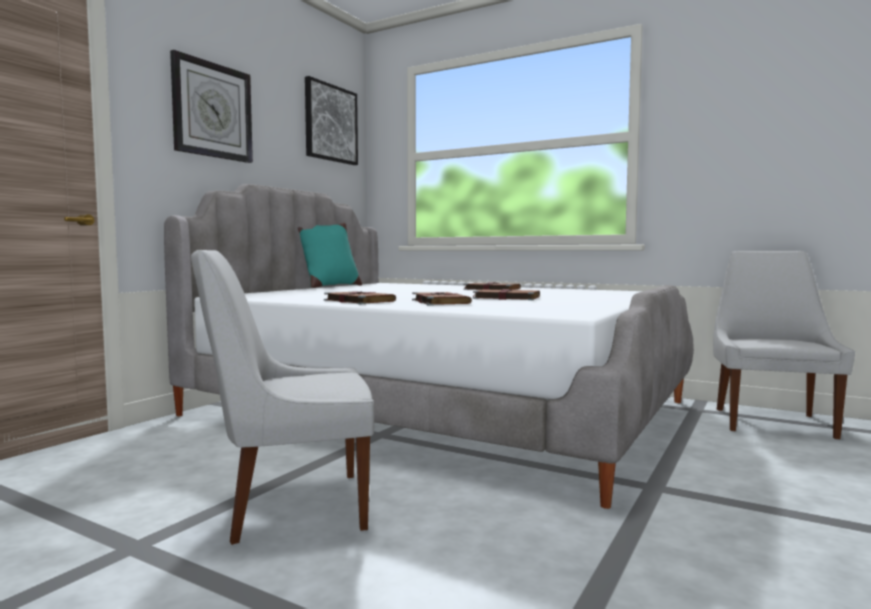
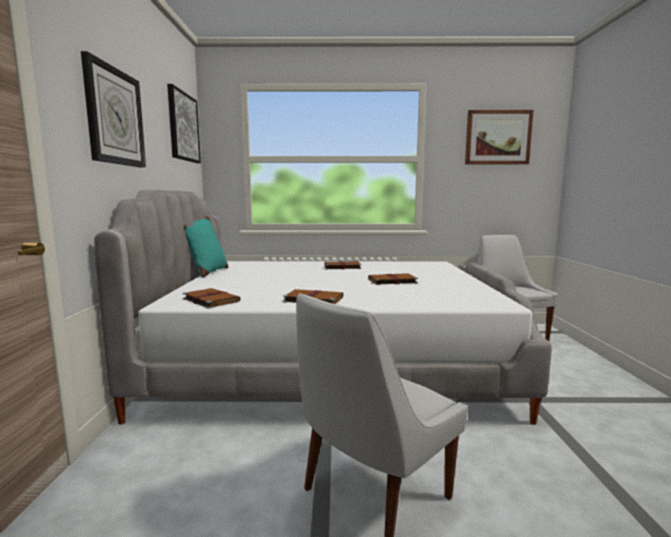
camera: 30 degrees left, 5 degrees up
brown book [412,292,472,305] -> brown book moved to [183,288,241,309]
none -> picture [465,110,534,164]

